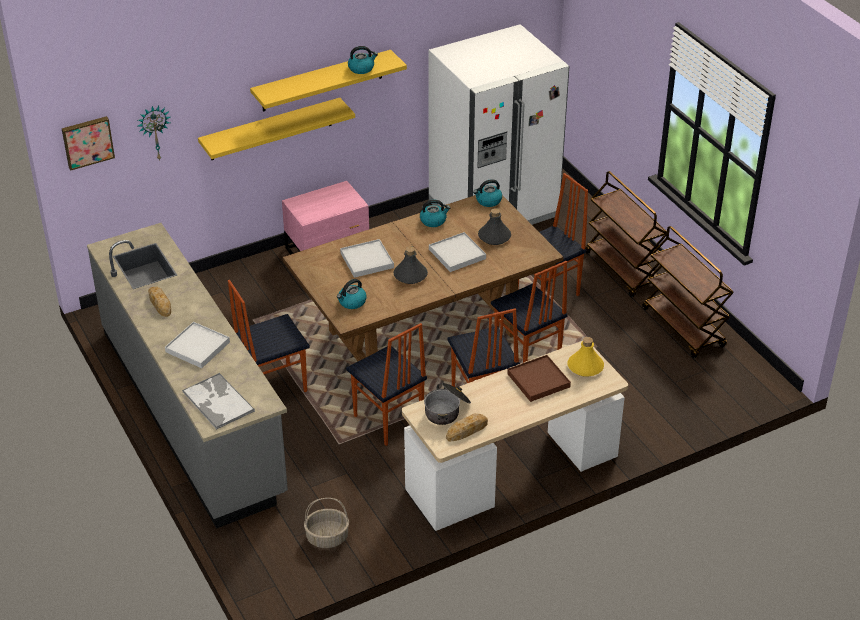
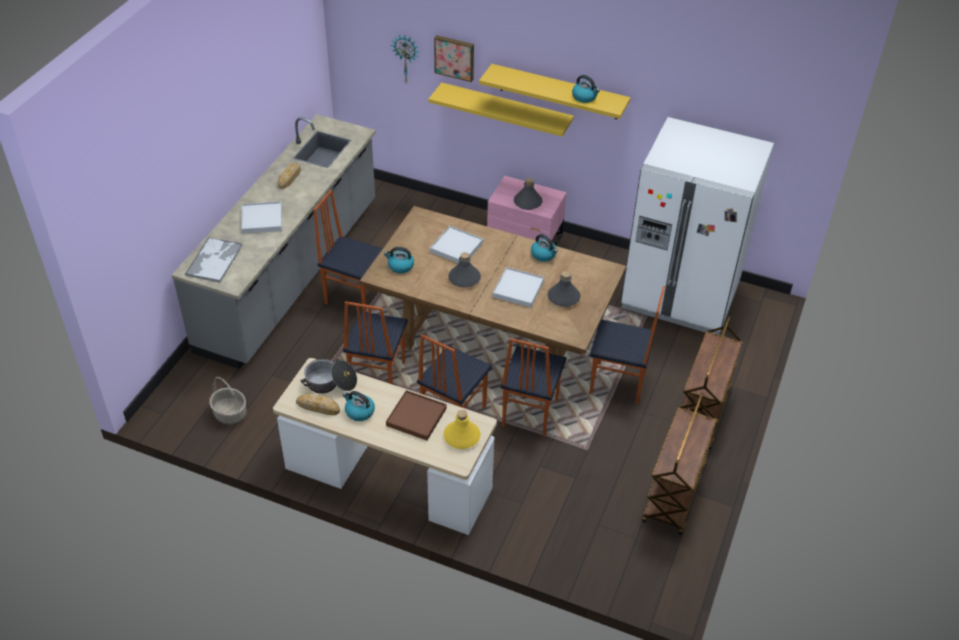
camera: 50 degrees right, 5 degrees up
picture [62,116,115,170] -> picture moved to [434,35,474,82]
kettle [473,179,502,207] -> kettle moved to [343,391,375,421]
none -> grey bottle [514,178,542,210]

